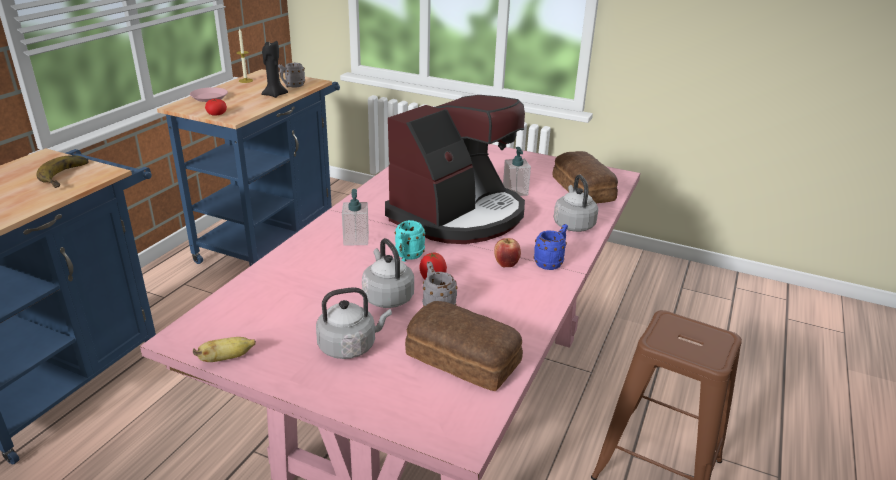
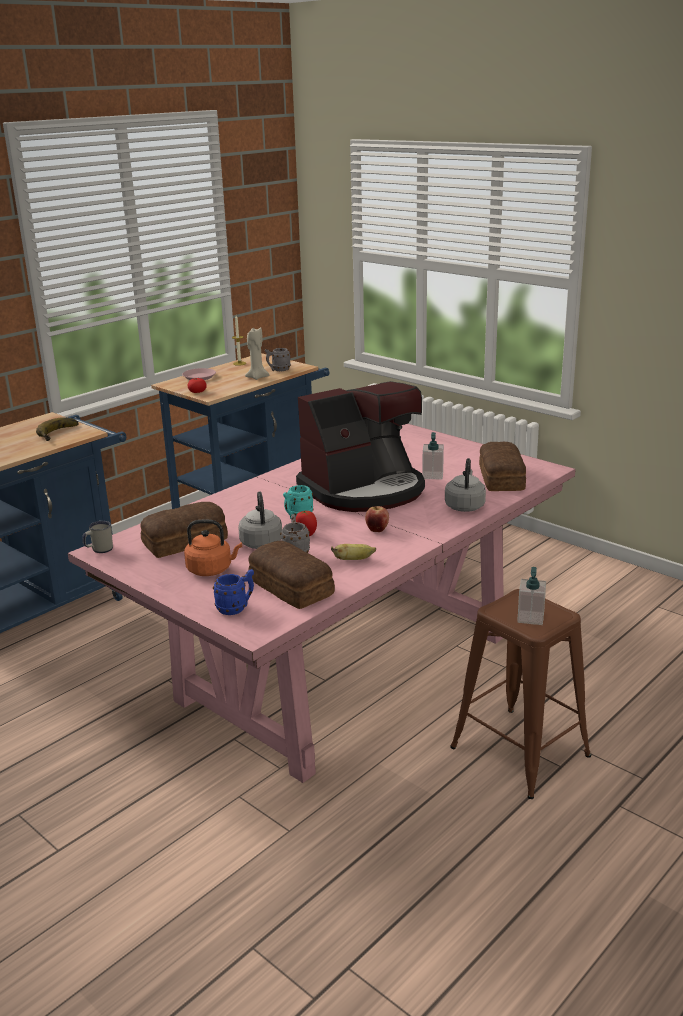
camera: 20 degrees right, 5 degrees down
banana [193,337,256,362] -> banana moved to [331,544,376,560]
black candle [261,41,288,98] -> beige candle [245,327,270,380]
grey kettle [316,287,392,359] -> orange kettle [184,520,242,576]
soap dispenser [342,189,369,246] -> soap dispenser moved to [517,567,546,625]
blue mug [534,224,568,270] -> blue mug moved to [213,569,254,615]
none -> white mug [82,521,113,553]
none -> bread [140,502,228,558]

